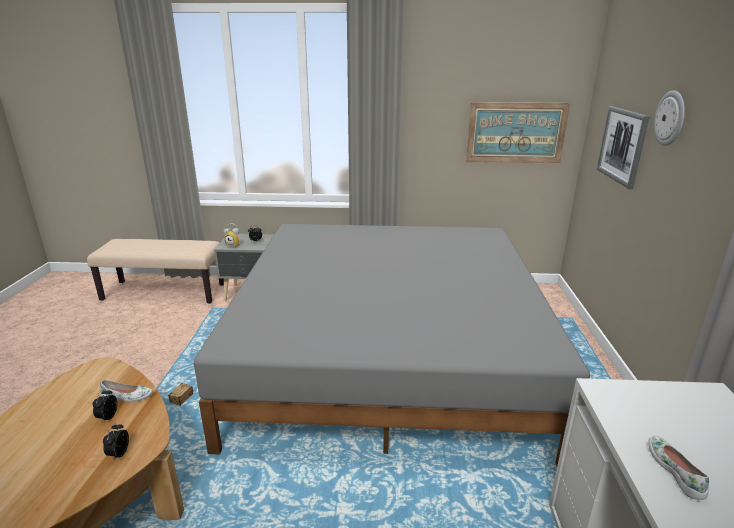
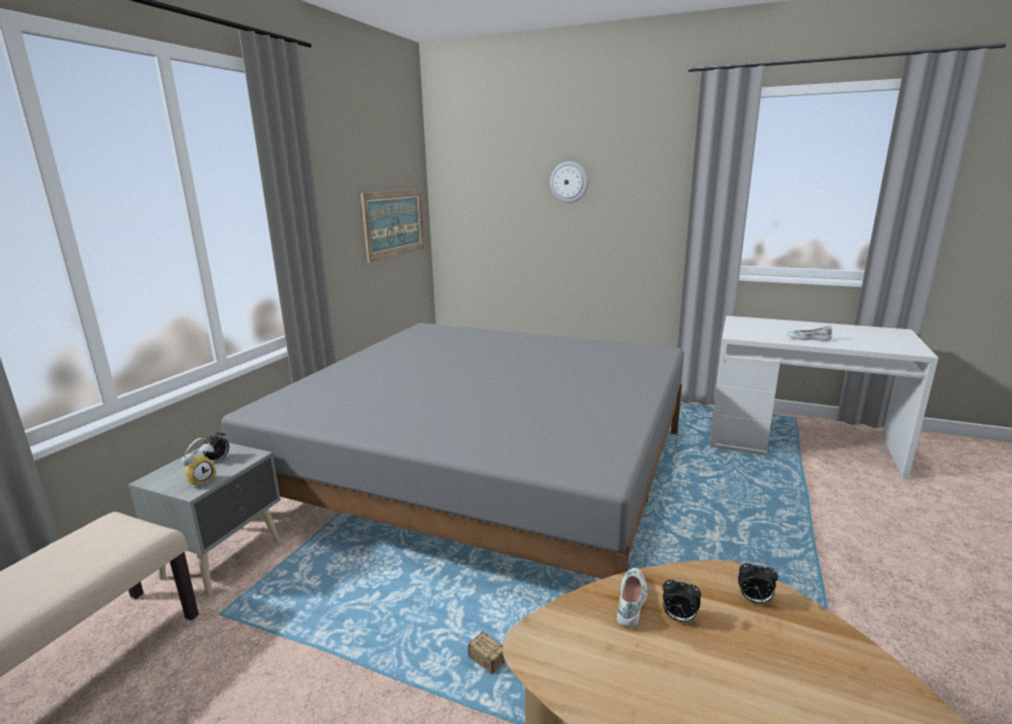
camera: 70 degrees left, 5 degrees down
picture [597,106,650,189] -> none

